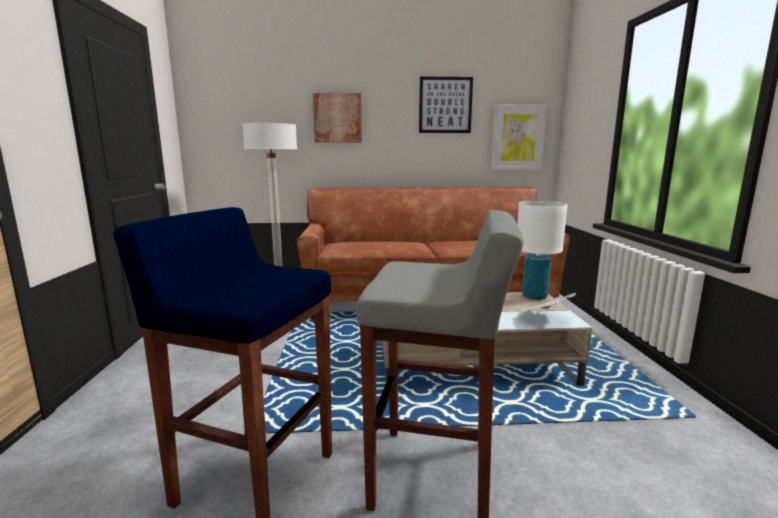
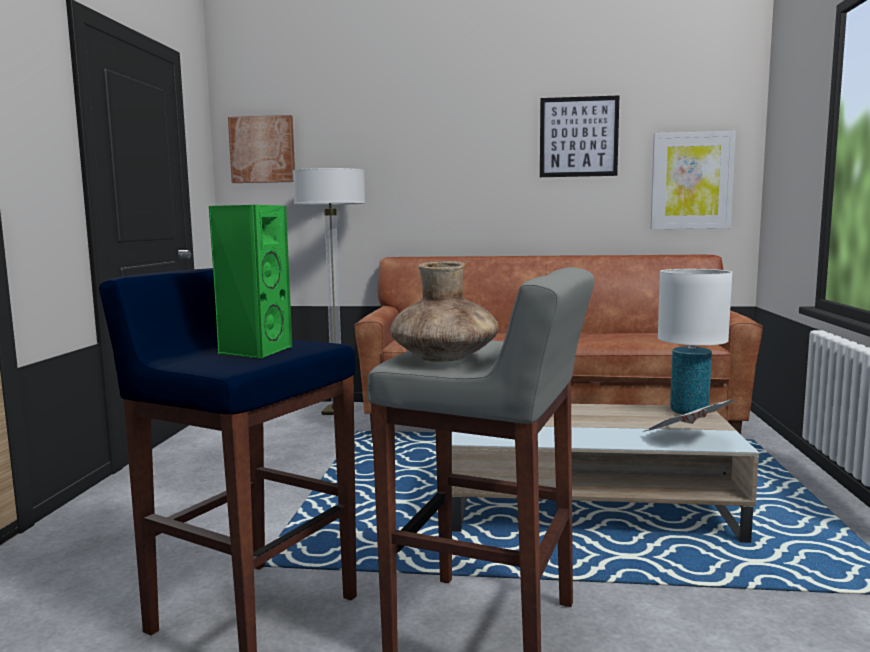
camera: 10 degrees right, 5 degrees down
picture [313,93,362,143] -> picture moved to [228,115,295,183]
none -> green speaker [209,205,292,359]
none -> brown vase [390,261,499,362]

